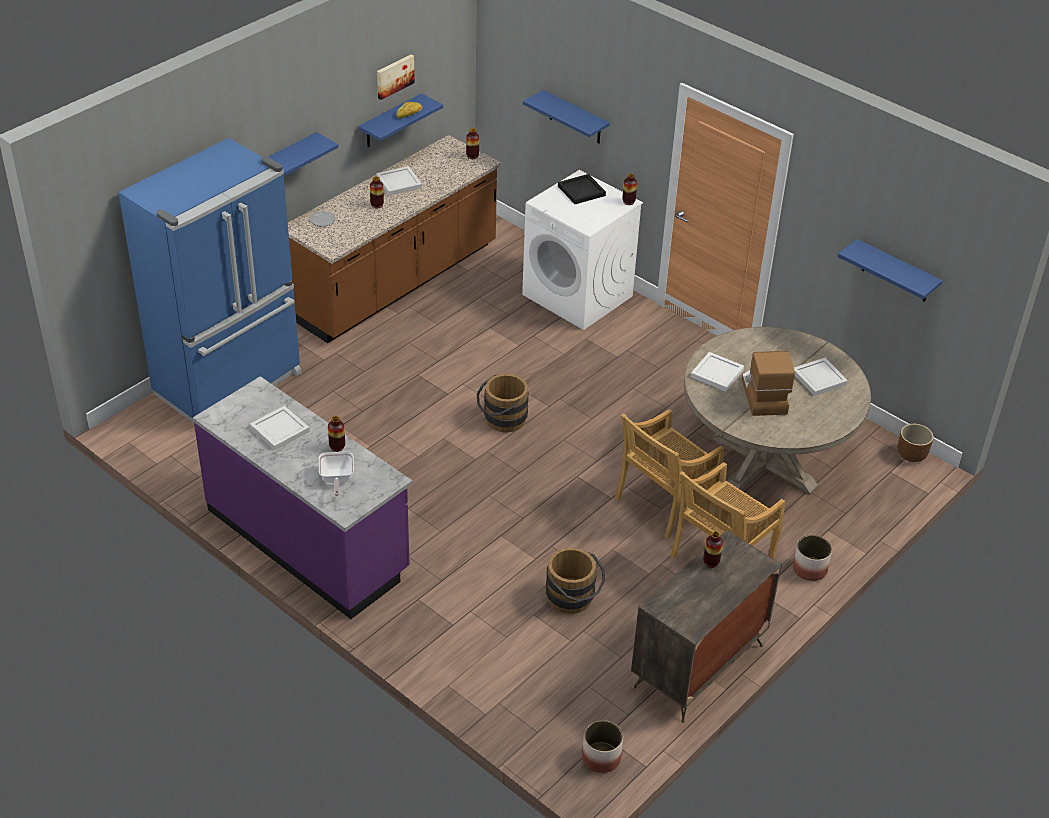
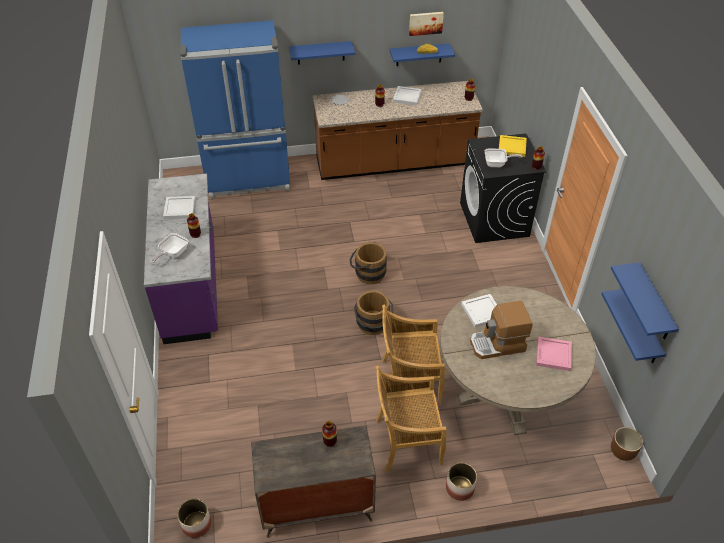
camera: 40 degrees right, 5 degrees up
white washing machine [522,170,643,330] -> black washing machine [460,133,546,243]
blue shelf [523,90,610,144] -> blue shelf moved to [601,289,666,363]
brown bucket [546,548,605,614] -> brown bucket moved to [354,291,393,335]
black tray [558,174,606,204] -> yellow tray [499,135,527,157]
coffee machine [742,351,795,416] -> coffee machine turned 135 degrees counterclockwise [470,301,533,359]
white tray [794,358,848,396] -> pink tray [536,337,572,371]
none -> frying pan [485,149,523,167]

